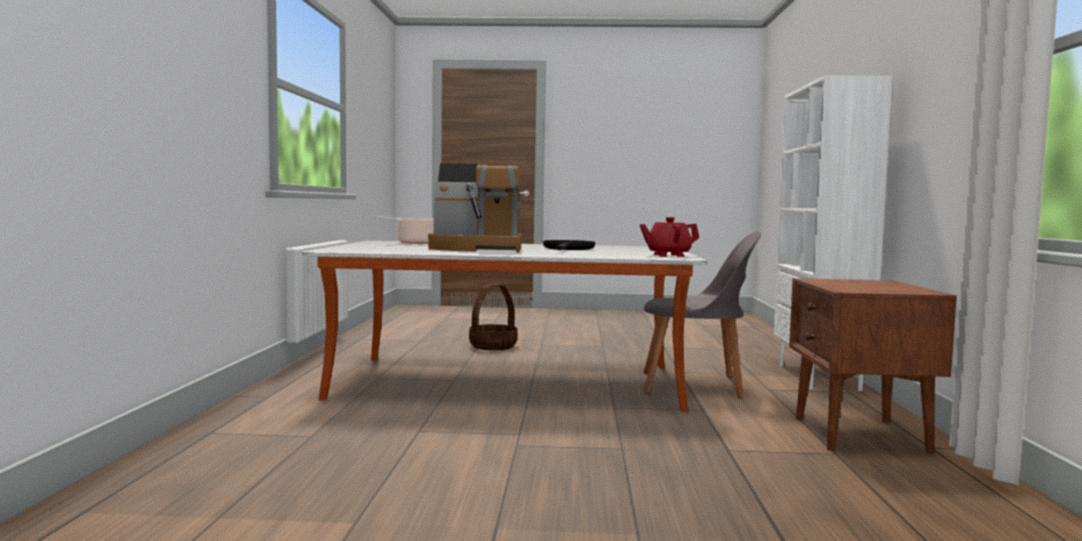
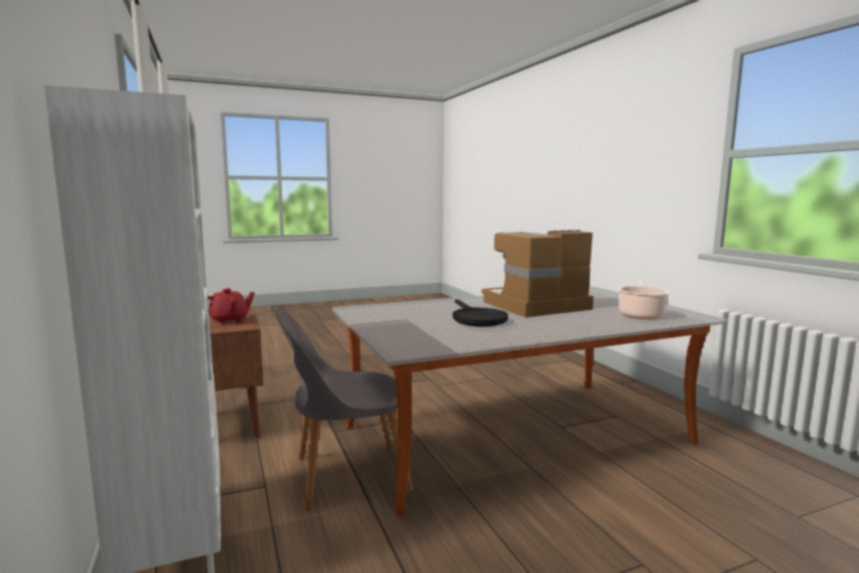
camera: 155 degrees right, 5 degrees up
basket [469,284,518,350] -> none
red teapot [639,217,699,257] -> red teapot moved to [208,288,255,325]

